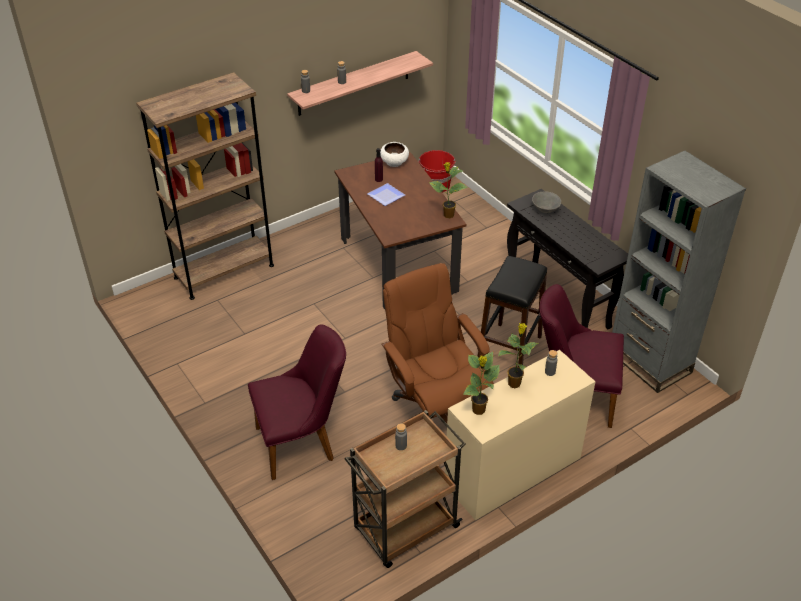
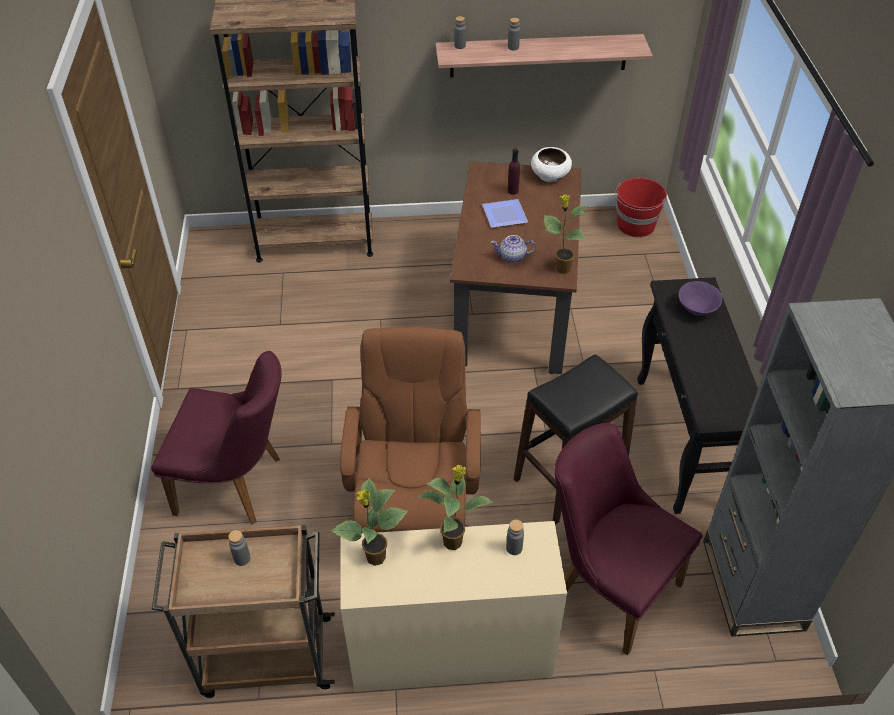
camera: 30 degrees right, 5 degrees up
grey bowl [532,191,561,213] -> purple bowl [678,281,722,316]
none -> teapot [491,235,536,263]

